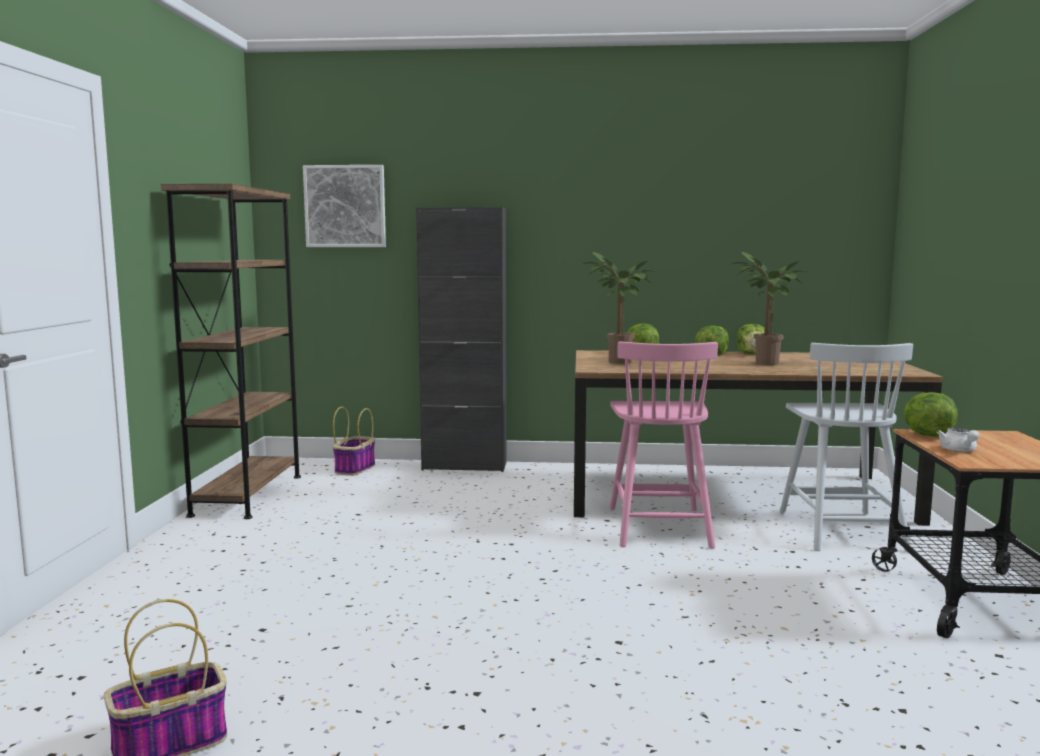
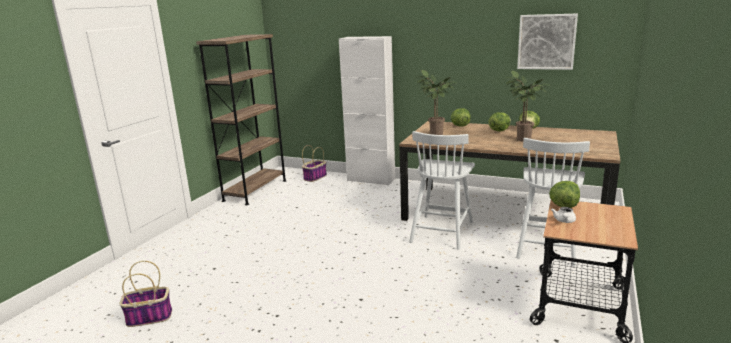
camera: 20 degrees right, 10 degrees up
picture [303,165,386,247] -> picture moved to [517,13,578,70]
black cabinet [416,207,507,472] -> white cabinet [339,36,395,186]
pink chair [610,341,718,549] -> white chair [409,131,475,250]

